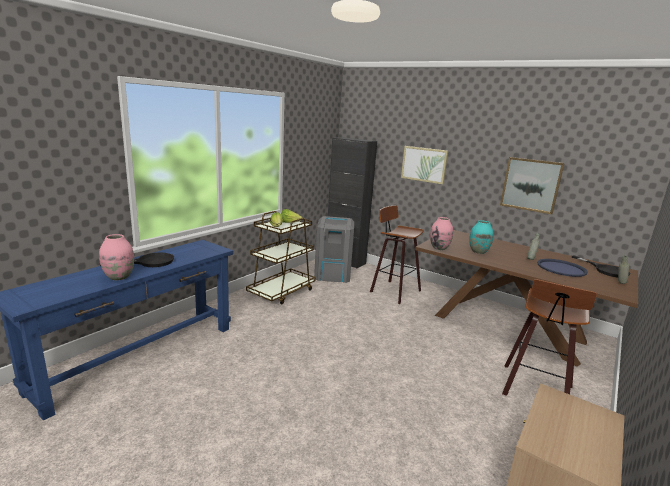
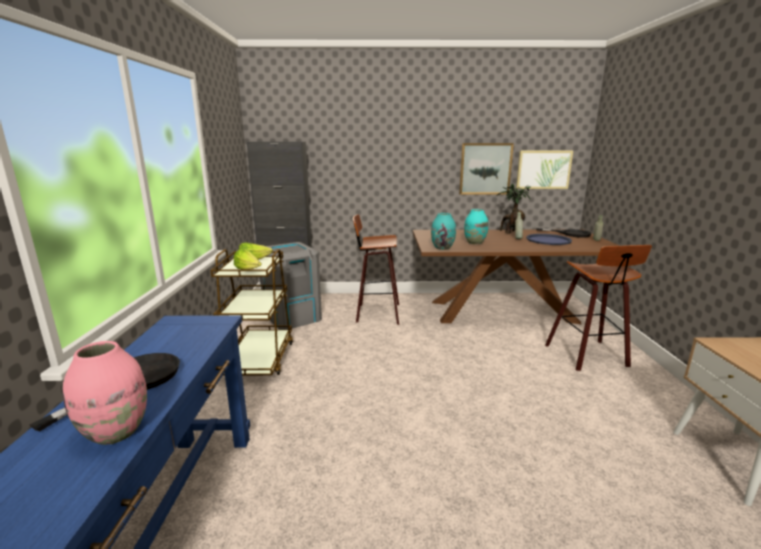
camera: 35 degrees left, 0 degrees up
picture [401,146,448,185] -> picture moved to [516,151,573,189]
pink vase [430,217,453,250] -> turquoise vase [431,213,456,250]
none -> potted plant [497,184,531,233]

